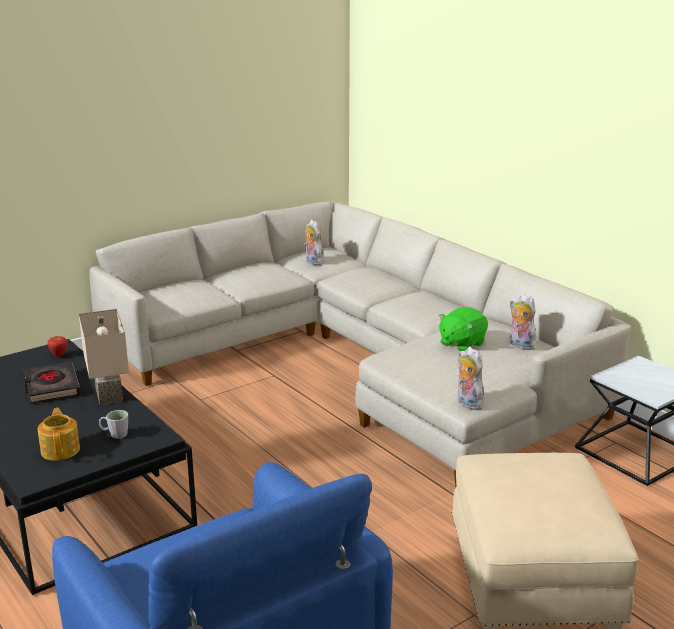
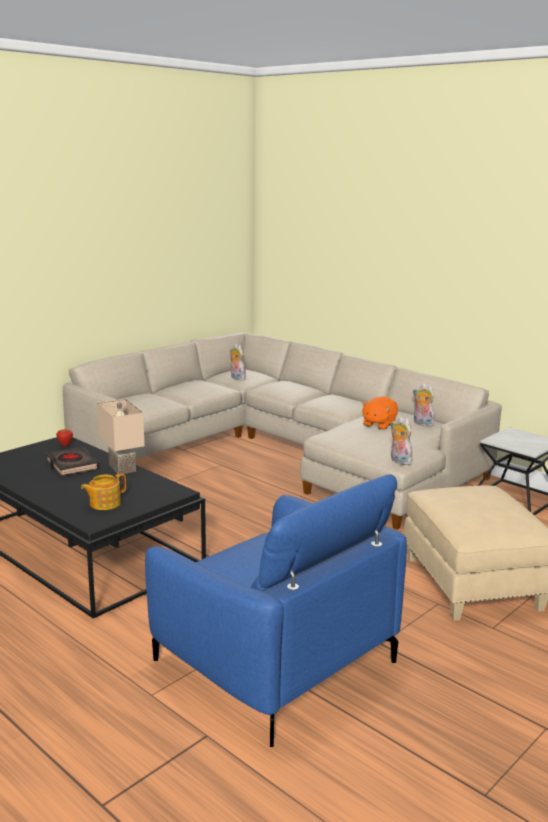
camera: 10 degrees left, 5 degrees down
teapot [38,408,80,461] -> teapot turned 105 degrees counterclockwise [81,473,126,510]
grey mug [99,410,128,439] -> none
green plush toy [438,307,488,351] -> orange plush toy [361,397,398,430]

